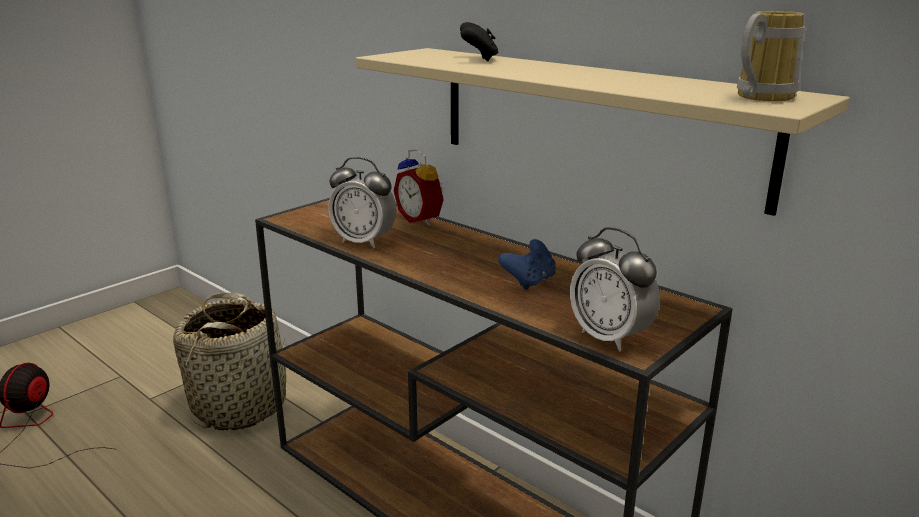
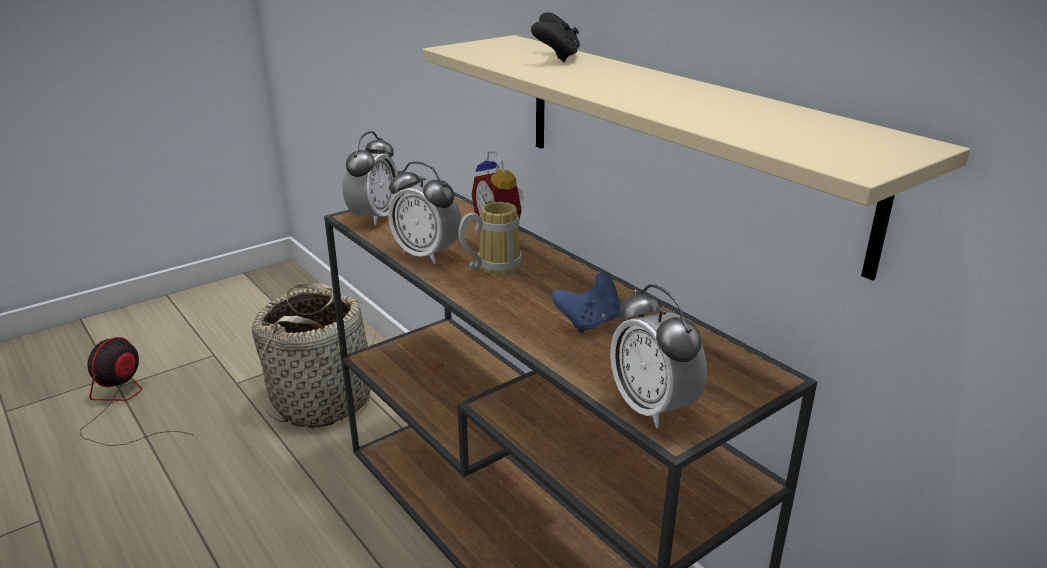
camera: 10 degrees right, 5 degrees up
mug [737,11,805,101] -> mug moved to [459,202,522,275]
none -> alarm clock [342,131,398,226]

